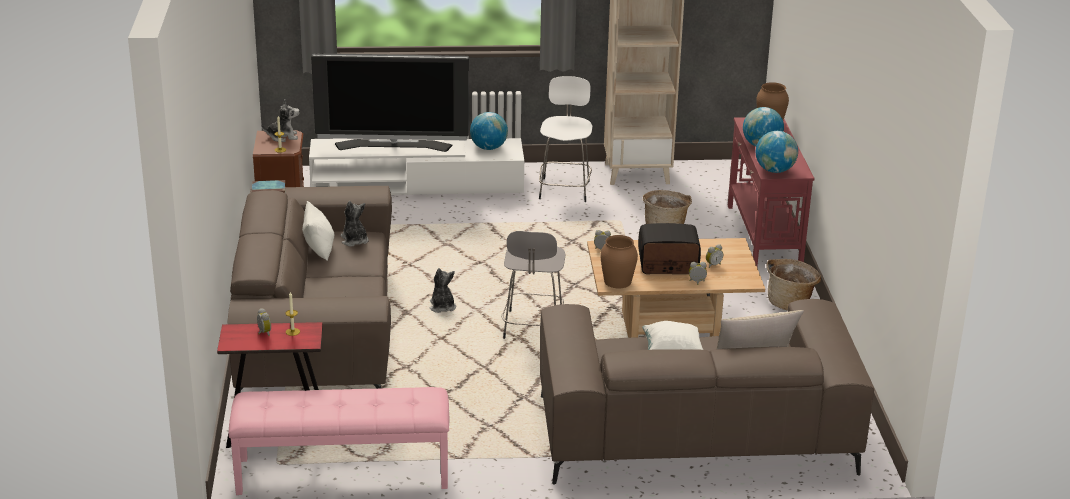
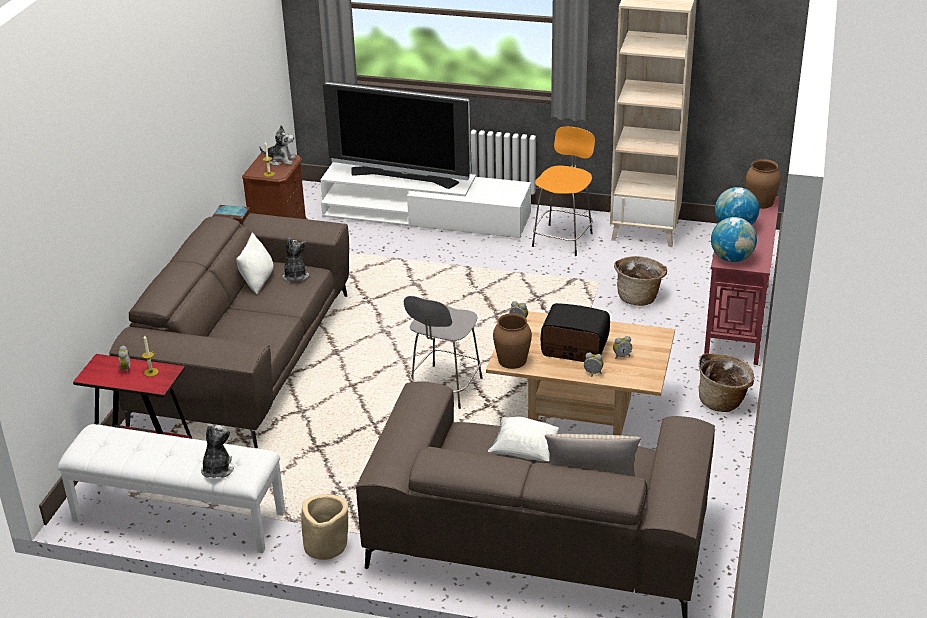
camera: 20 degrees right, 5 degrees up
pink bench [229,387,449,495] -> white bench [57,424,285,553]
plush toy [430,268,456,313] -> plush toy moved to [201,425,234,478]
globe [470,112,508,150] -> none
white stool [539,76,592,202] -> orange stool [532,127,595,256]
none -> beige planter [301,494,348,560]

